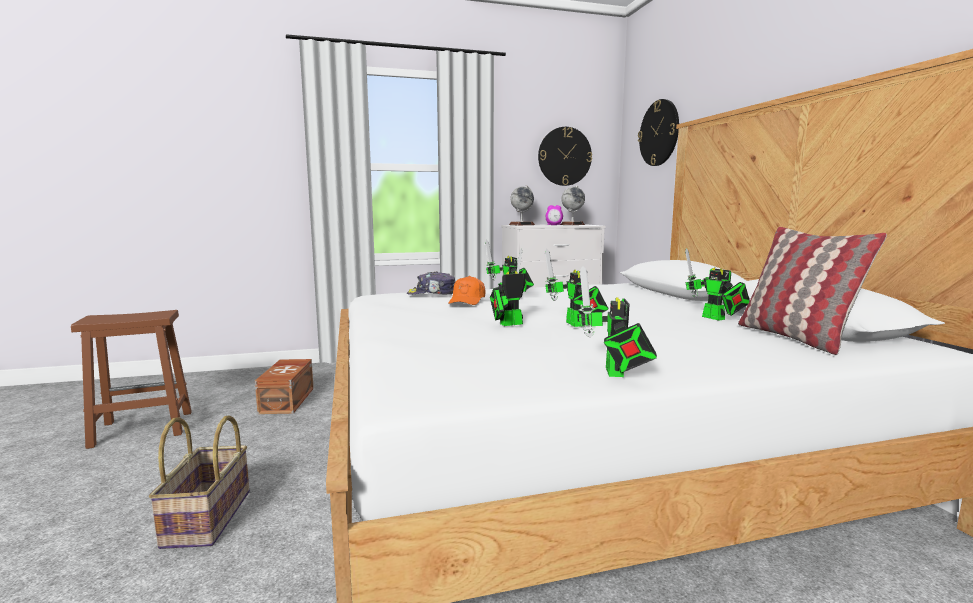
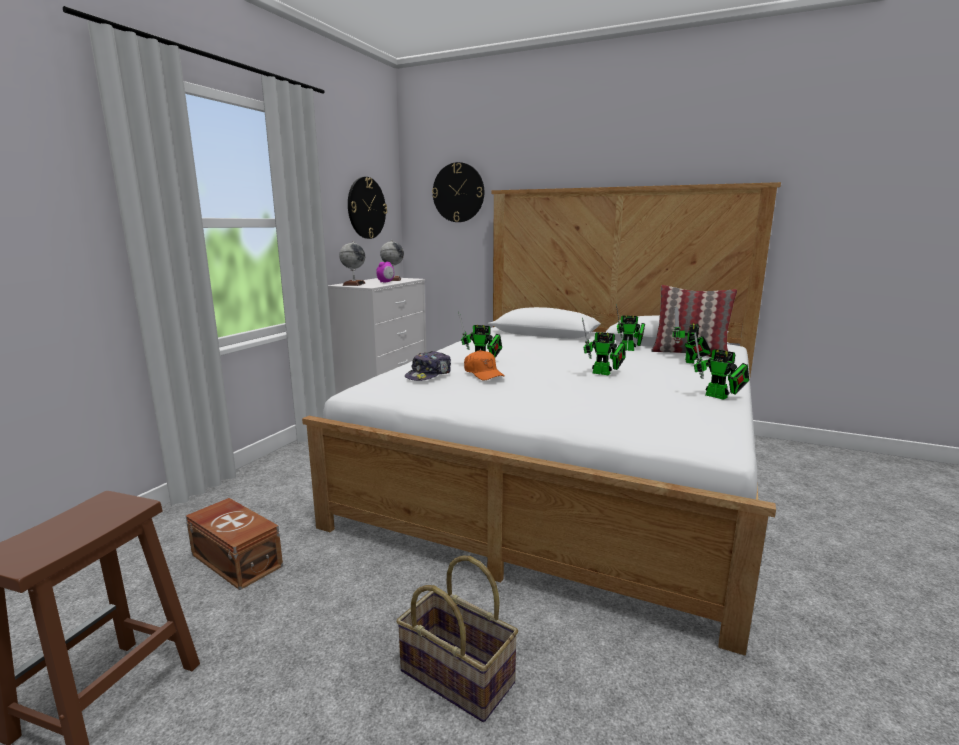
camera: 50 degrees left, 5 degrees up
toy robot [490,249,527,326] -> toy robot moved to [672,306,711,363]

